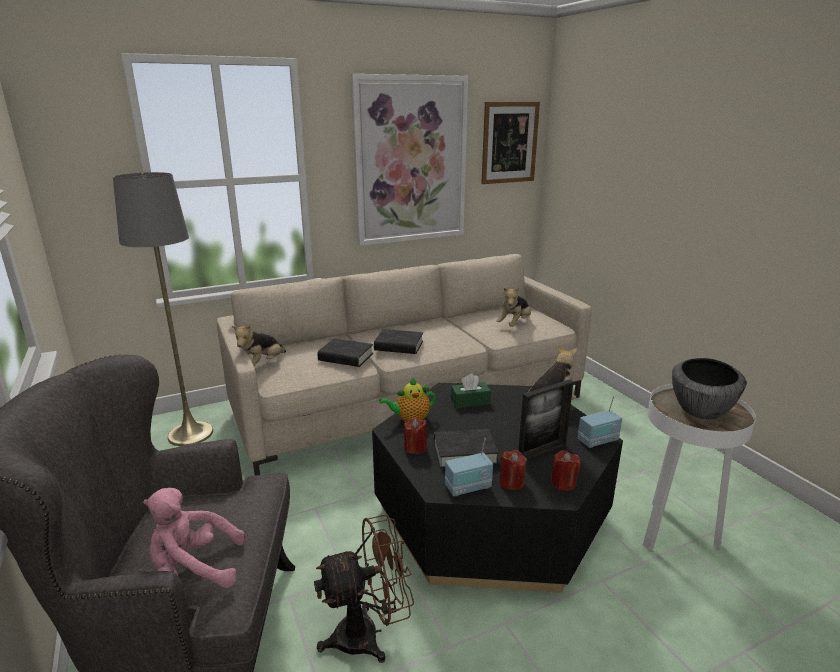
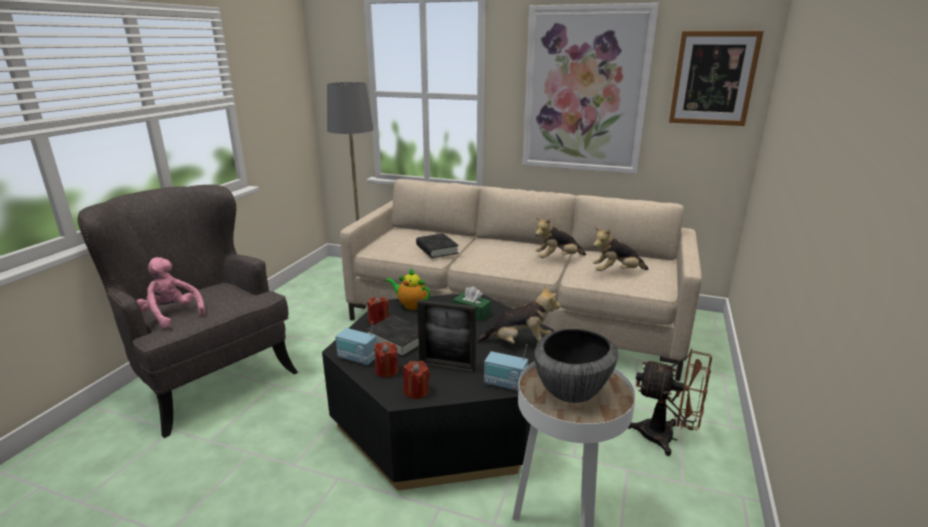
camera: 45 degrees right, 0 degrees up
plush toy [232,323,286,367] -> plush toy moved to [535,217,586,258]
brown fan [314,515,414,663] -> brown fan moved to [628,349,712,456]
black book [374,329,423,354] -> none

